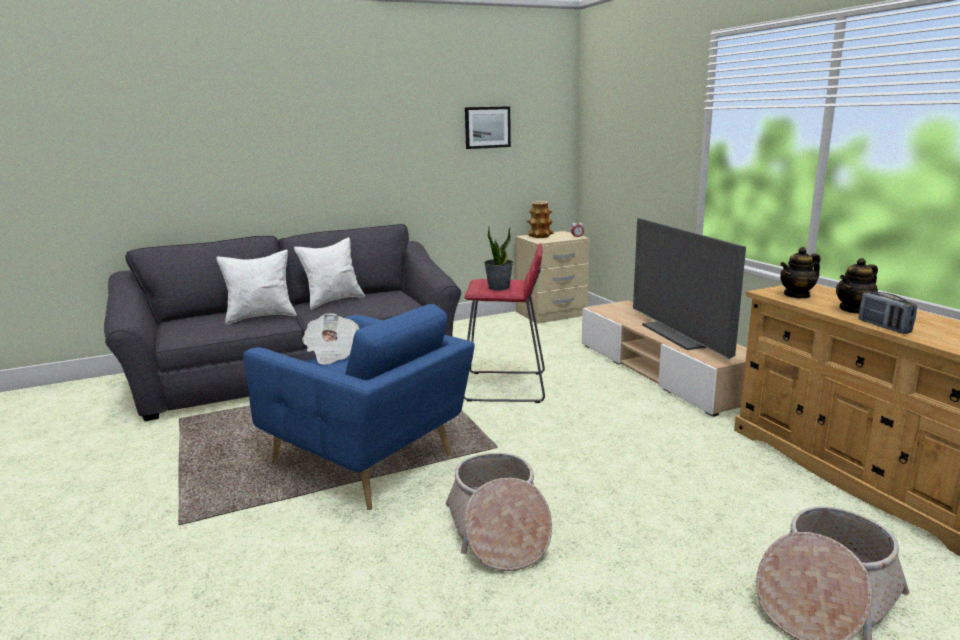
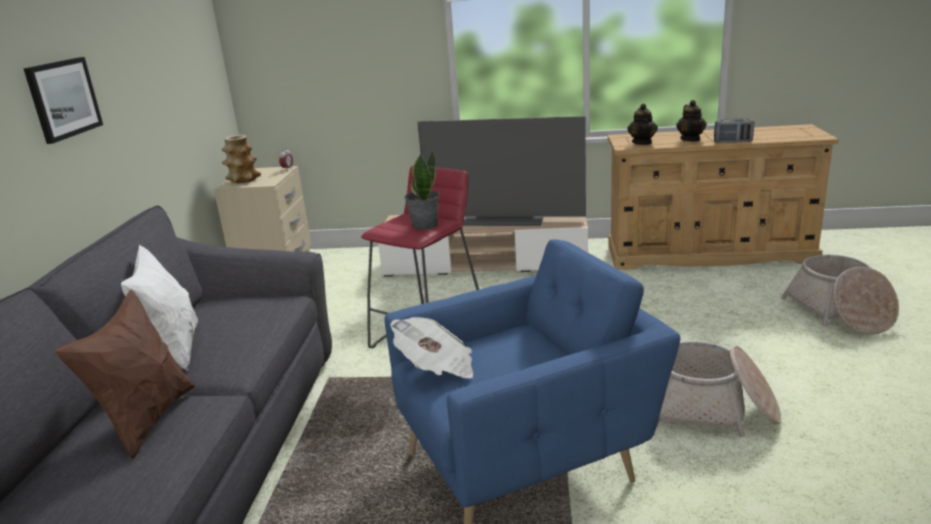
camera: 60 degrees left, 5 degrees up
white pillow [216,249,297,324] -> brown pillow [55,290,195,459]
picture [465,106,511,149] -> picture moved to [24,57,103,144]

